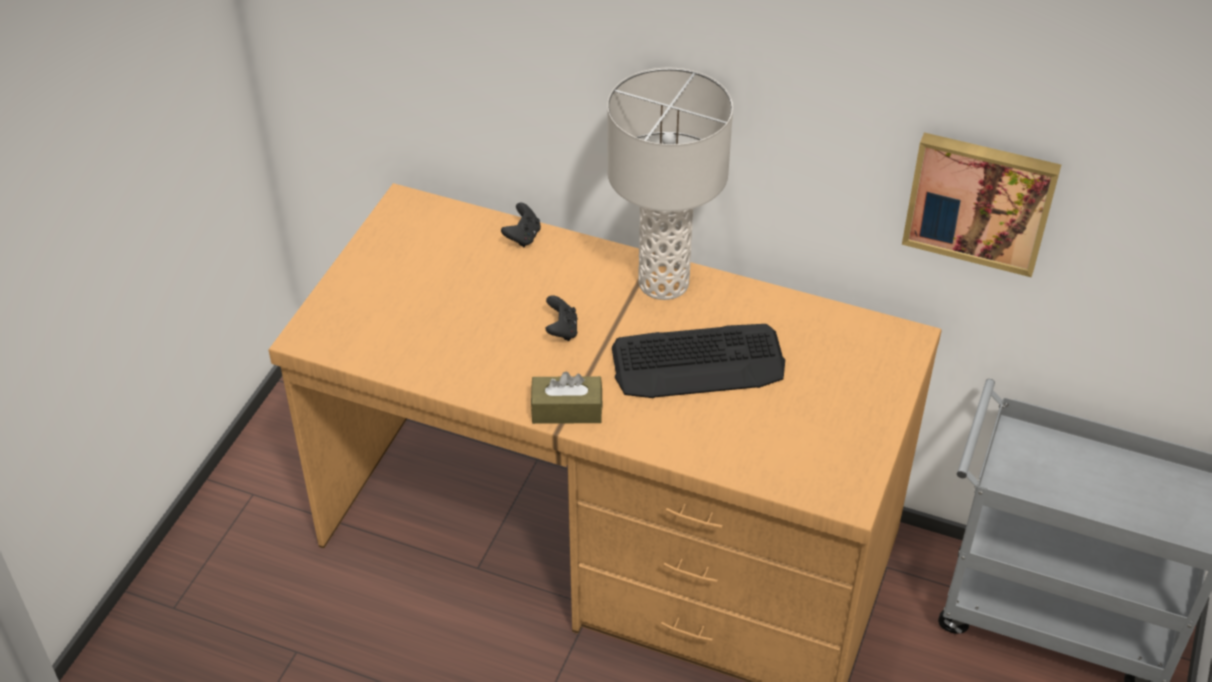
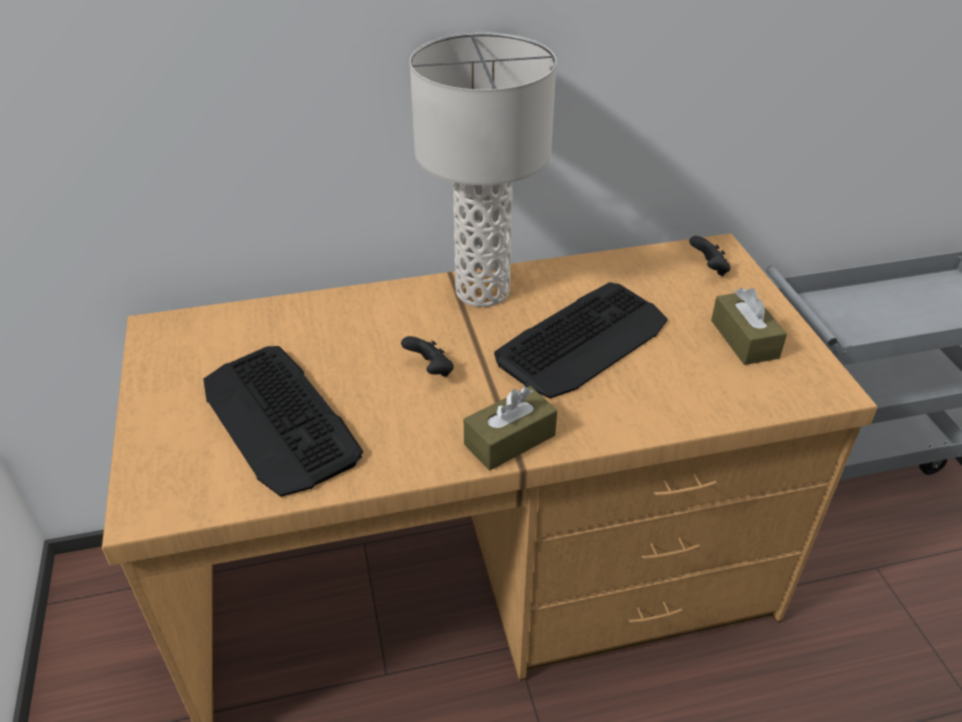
camera: 35 degrees left, 5 degrees down
black game controller [501,203,541,247] -> black game controller moved to [689,236,731,276]
picture [902,133,1061,277] -> none
none -> keyboard [203,346,363,497]
none -> brown tissue box [711,288,787,365]

